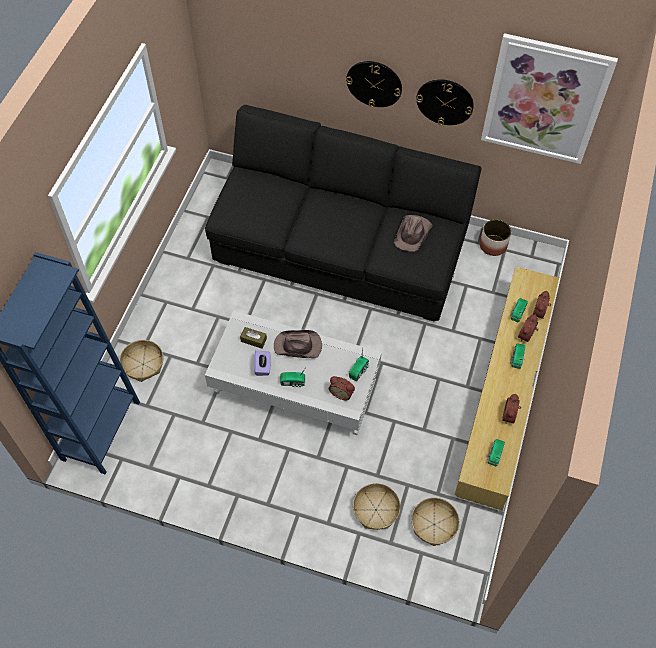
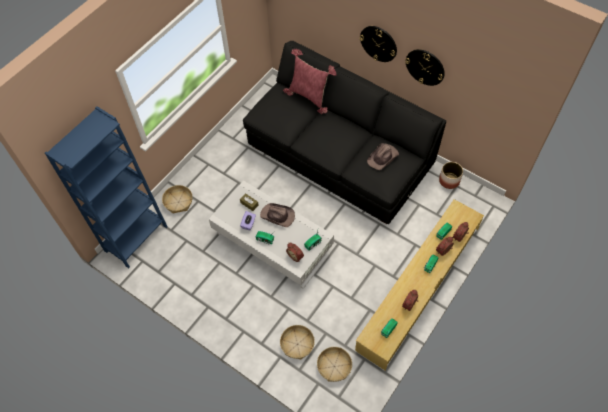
camera: 20 degrees right, 0 degrees up
picture [481,33,618,164] -> none
none -> red pillow [283,49,337,114]

